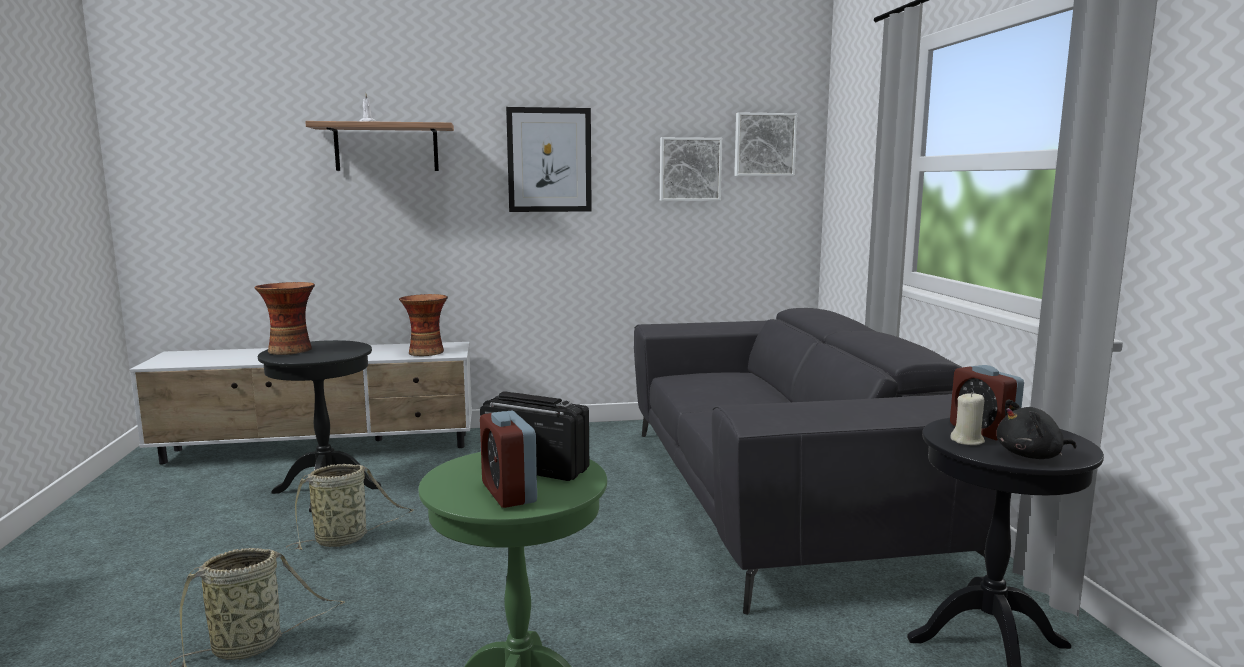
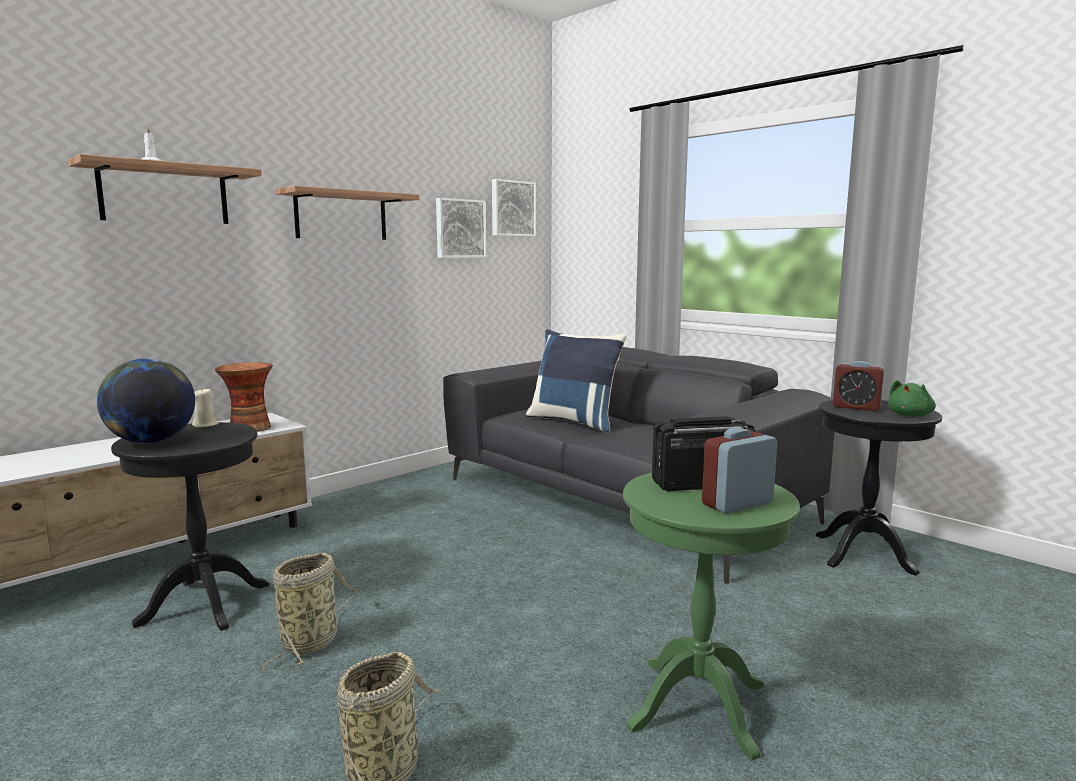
camera: 35 degrees left, 0 degrees up
vase [255,282,315,355] -> globe [97,358,195,444]
alarm clock [480,410,537,508] -> alarm clock turned 120 degrees clockwise [702,427,777,514]
picture [506,107,592,212] -> shelf [275,186,419,240]
beige candle [950,392,985,445] -> beige candle moved to [192,388,219,427]
black plush toy [996,400,1077,459] -> green plush toy [888,380,936,417]
none -> blue pillow [526,329,627,432]

